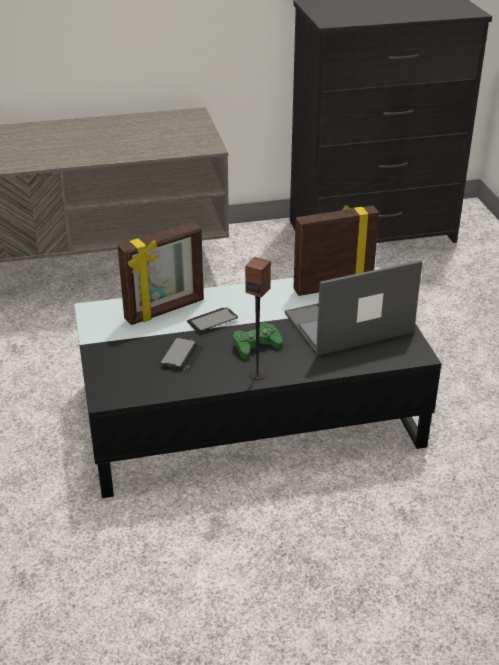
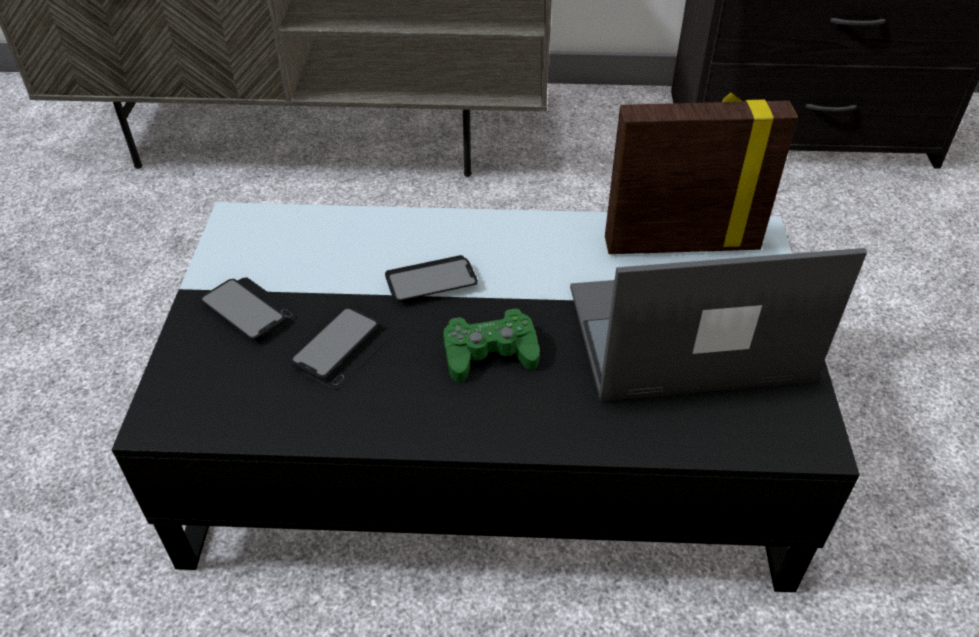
camera: 15 degrees right, 10 degrees up
picture frame [118,222,204,325] -> none
speaker [245,257,271,380] -> none
none -> phone [200,277,298,339]

